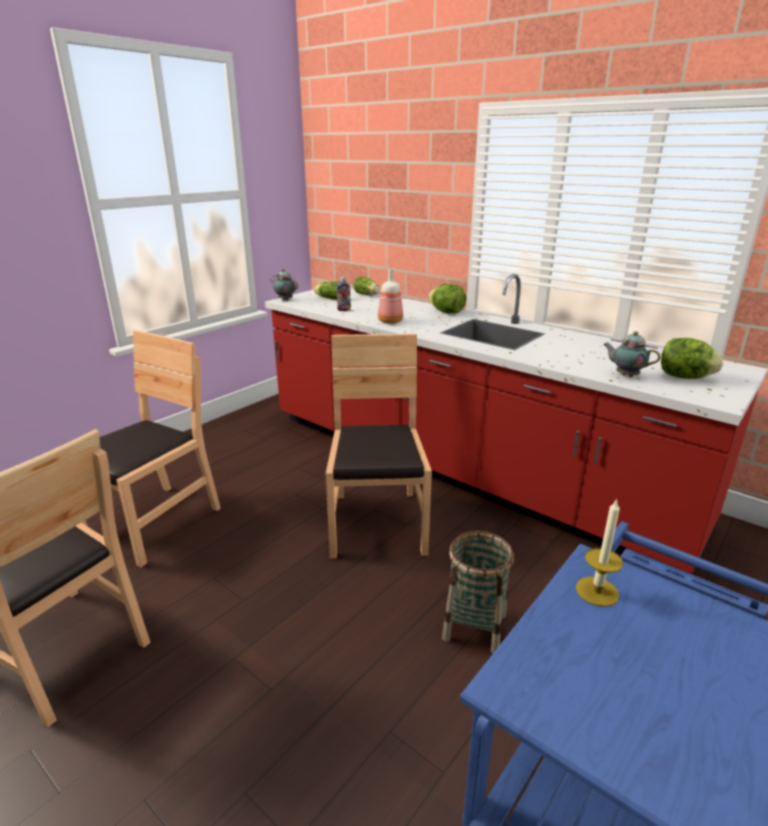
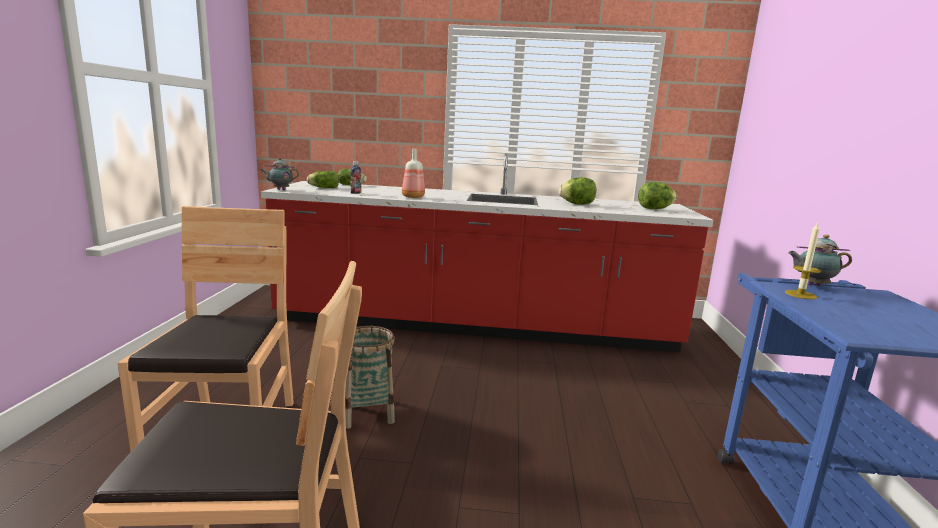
camera: 35 degrees left, 10 degrees down
brown chair [326,334,432,559] -> none
lettuce [428,284,466,313] -> lettuce moved to [558,177,596,205]
basket [442,531,514,653] -> basket moved to [345,326,395,429]
teapot [603,331,660,377] -> teapot moved to [788,234,852,286]

